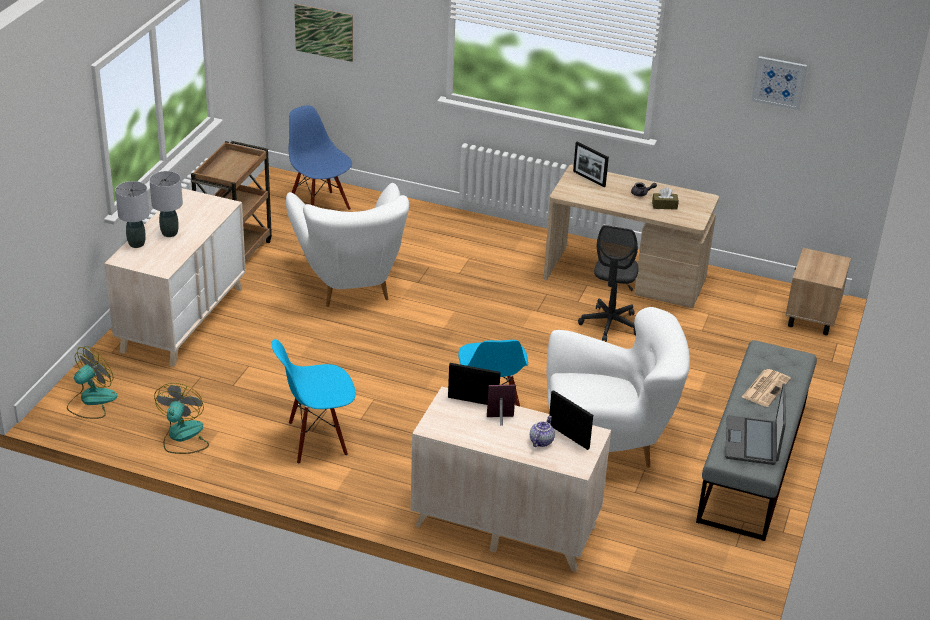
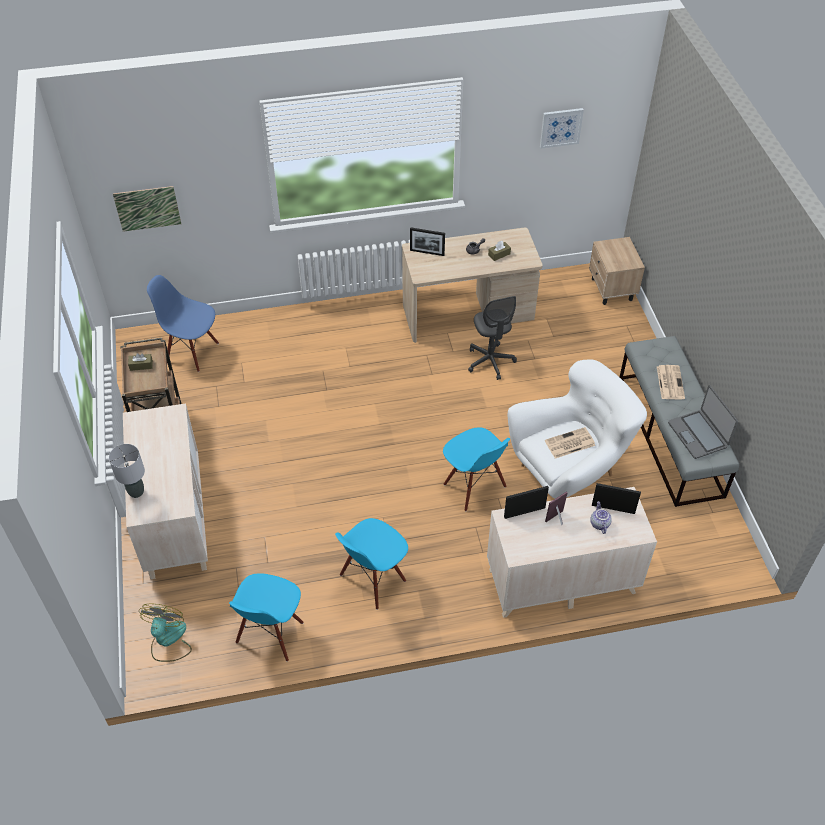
camera: 30 degrees left, 15 degrees up
grey table lamp [149,171,183,237] -> none
fan [154,383,209,454] -> blue chair [229,573,304,662]
white armchair [286,183,409,307] -> none
none -> brown tissue box [128,353,153,371]
none -> newspaper [545,427,595,458]

